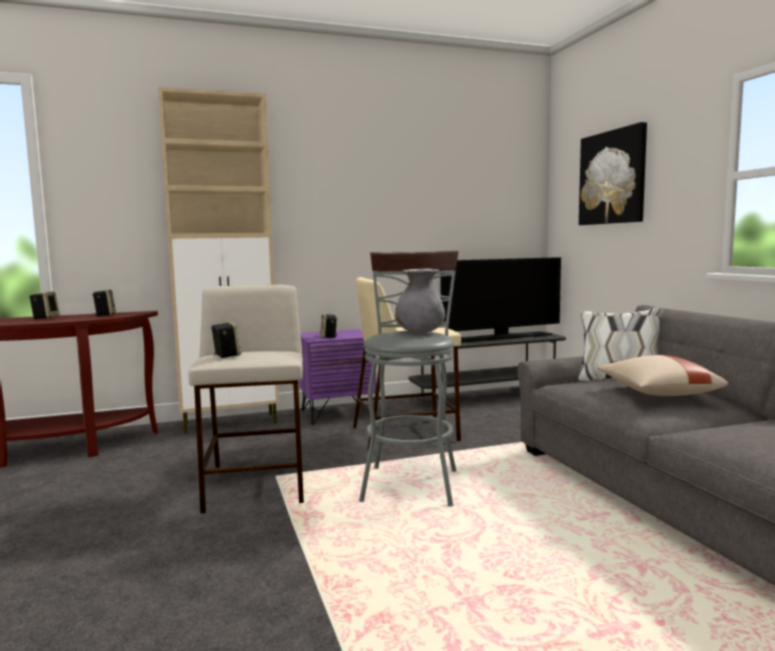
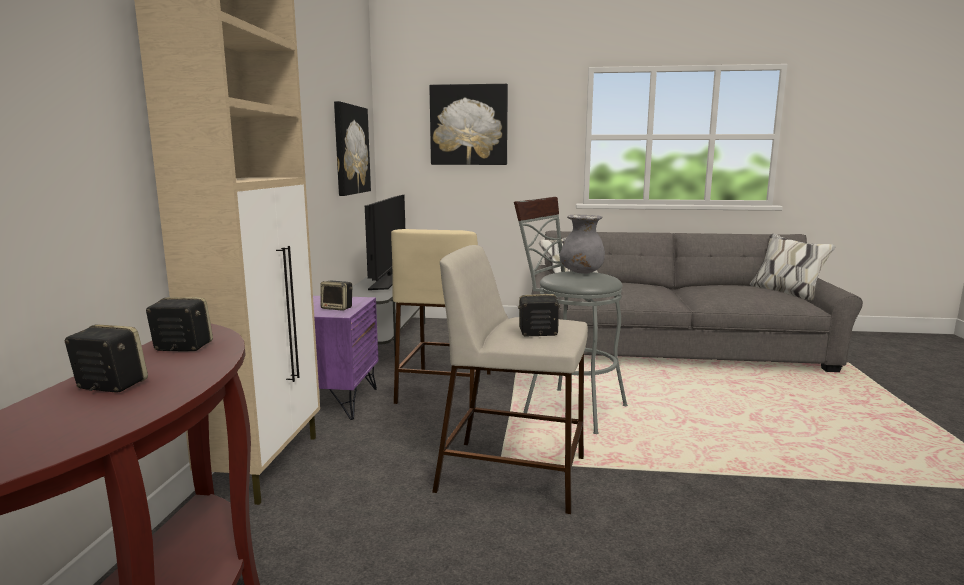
camera: 65 degrees left, 5 degrees up
beige pillow [597,355,728,396] -> none
none -> picture [334,101,371,196]

